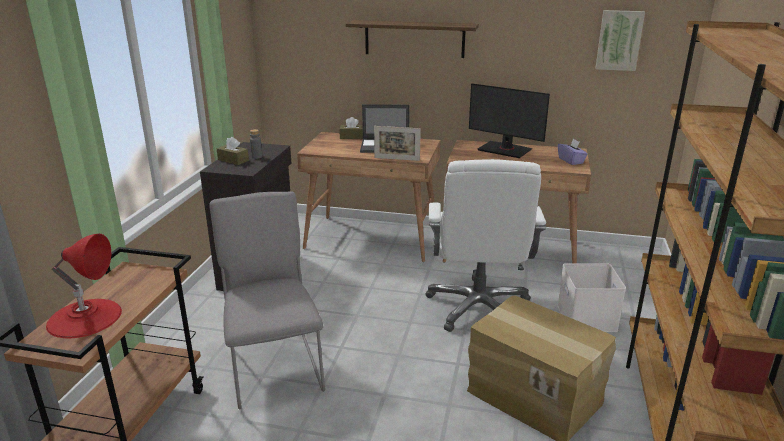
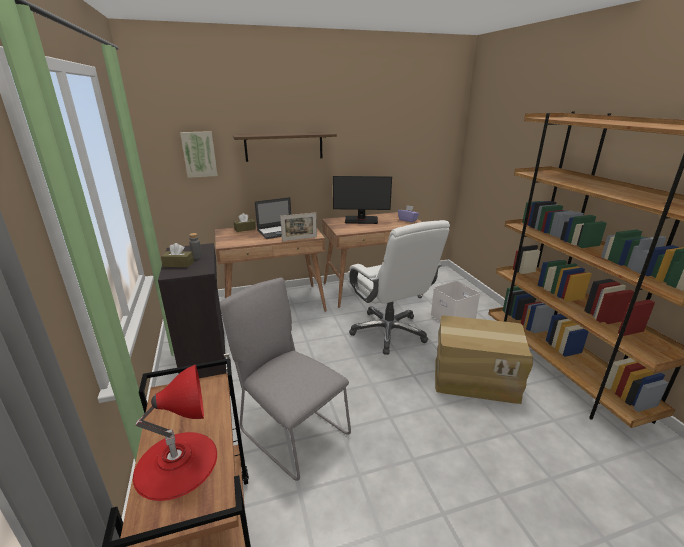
camera: 30 degrees left, 0 degrees up
picture [595,10,645,71] -> picture moved to [180,131,218,178]

